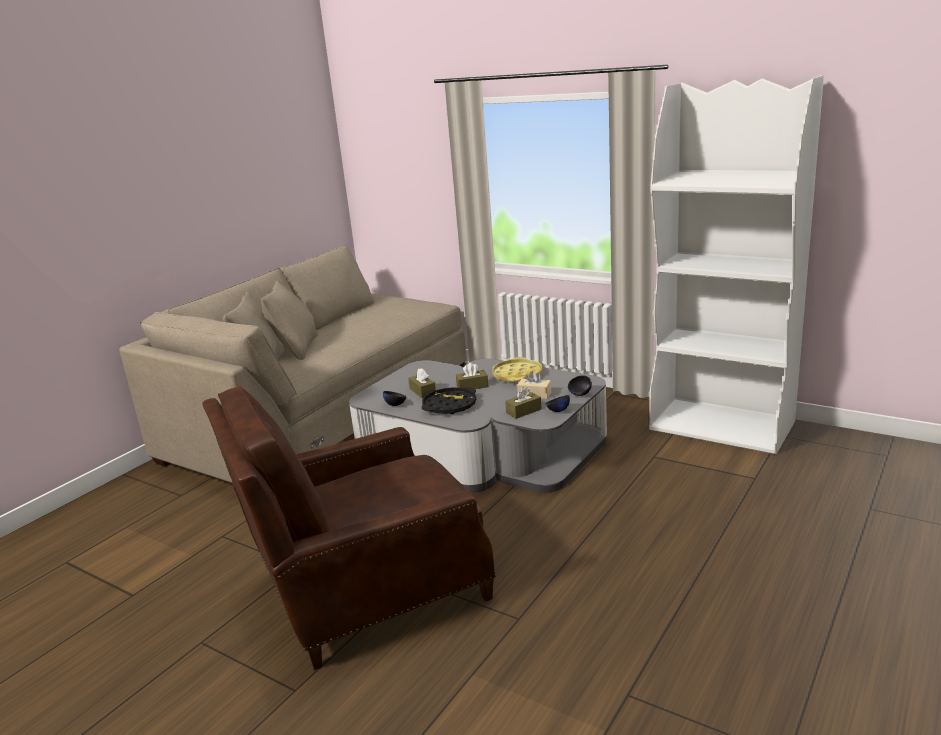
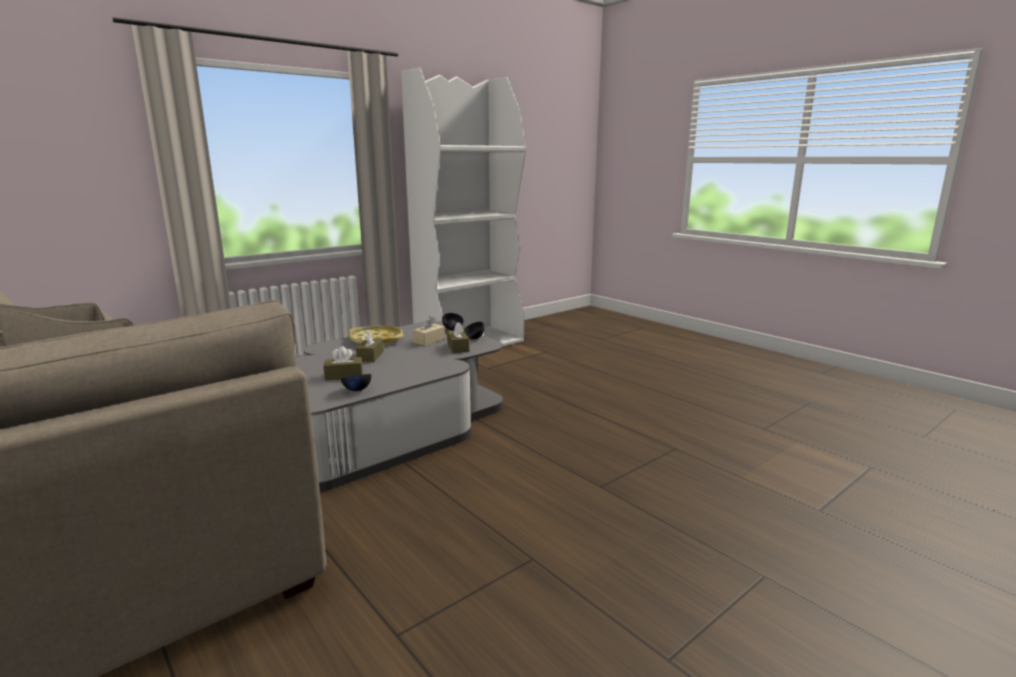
camera: 75 degrees left, 5 degrees down
brown armchair [202,386,496,670] -> none
black tray [422,387,476,414] -> none

